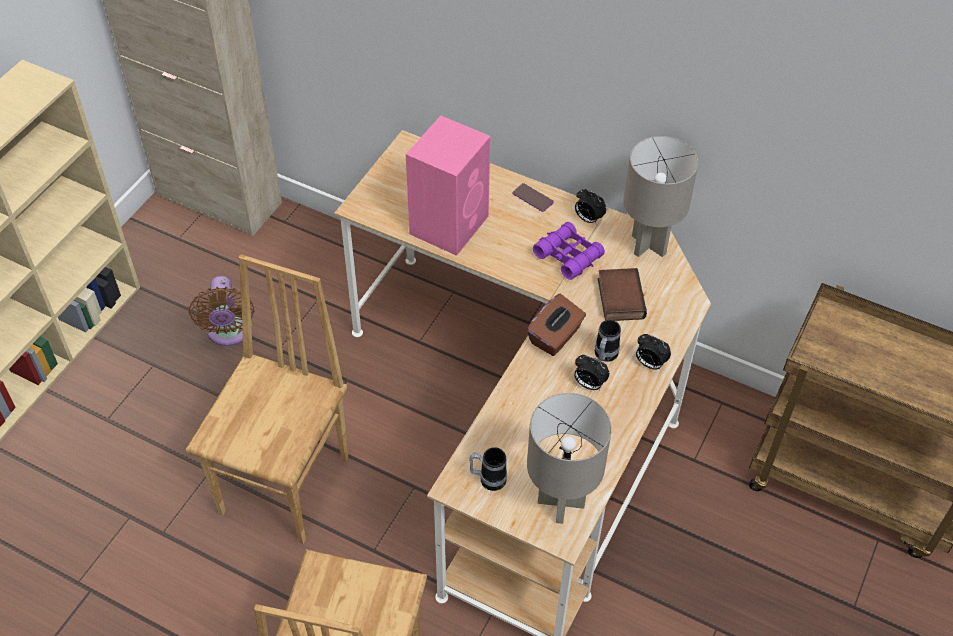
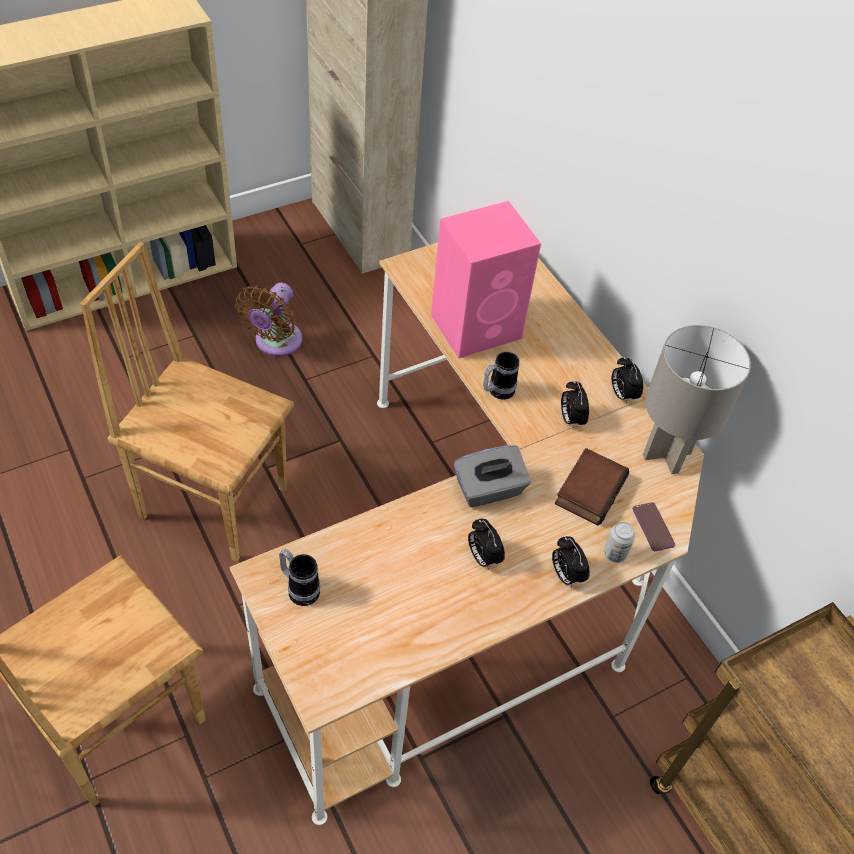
camera: 30 degrees right, 0 degrees up
brown chair [186,254,348,544] -> brown chair turned 120 degrees counterclockwise [80,242,294,562]
phone [512,183,554,212] -> phone moved to [632,502,675,551]
brown tissue box [527,294,586,356] -> grey tissue box [454,445,531,507]
grey table lamp [527,393,612,524] -> none
purple binoculars [533,222,605,280] -> alarm clock [561,381,589,429]
mug [595,320,621,362] -> mug moved to [483,352,520,399]
none -> can [604,522,635,563]

